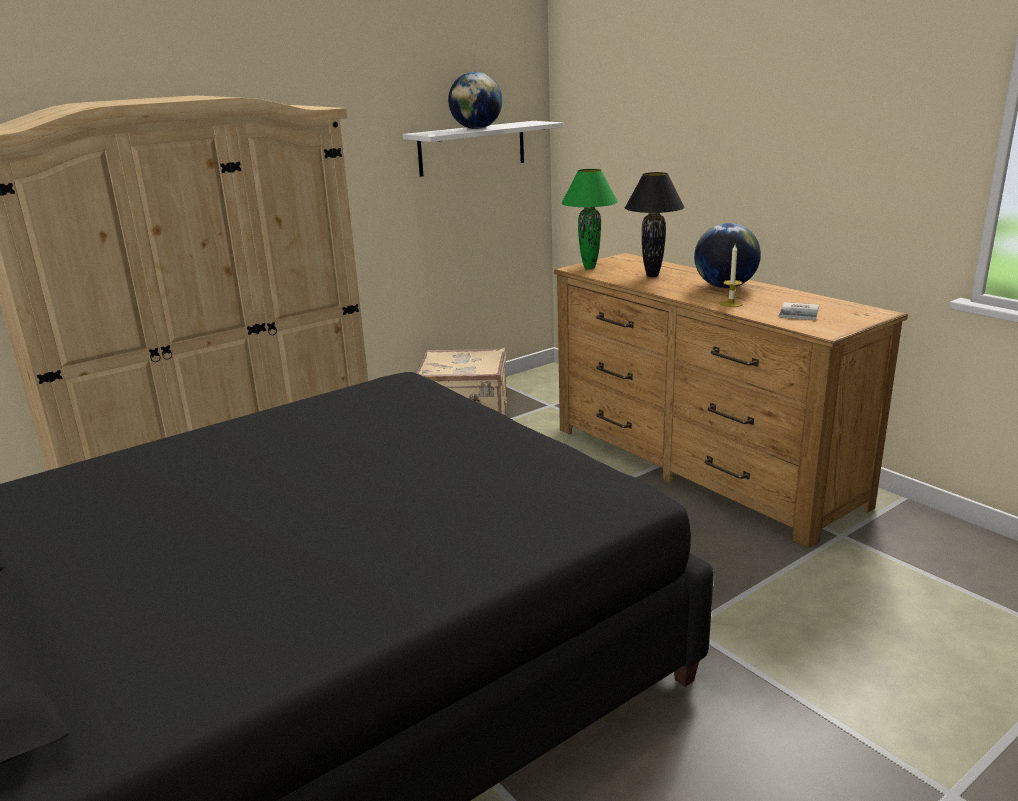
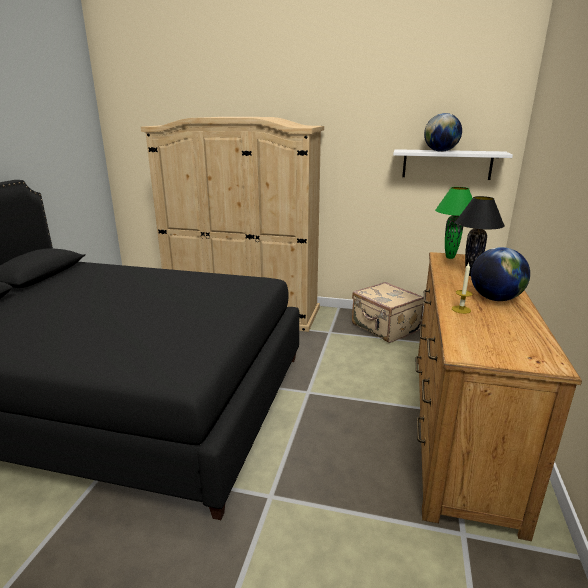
camera: 50 degrees right, 0 degrees up
book [779,302,819,320] -> none

